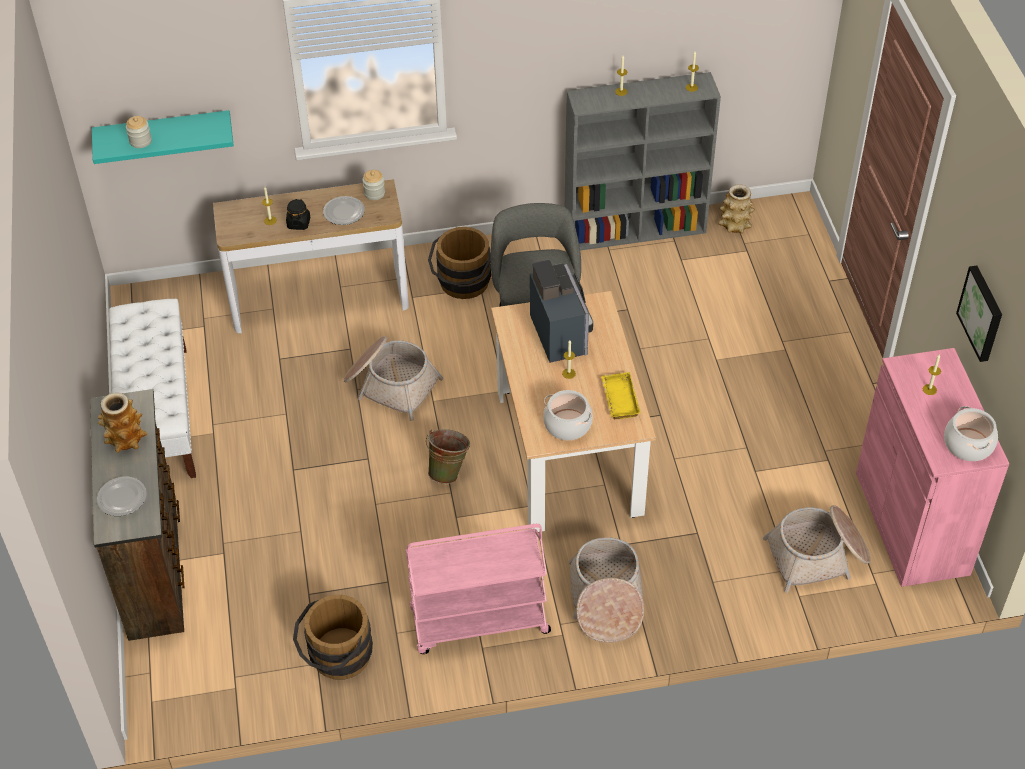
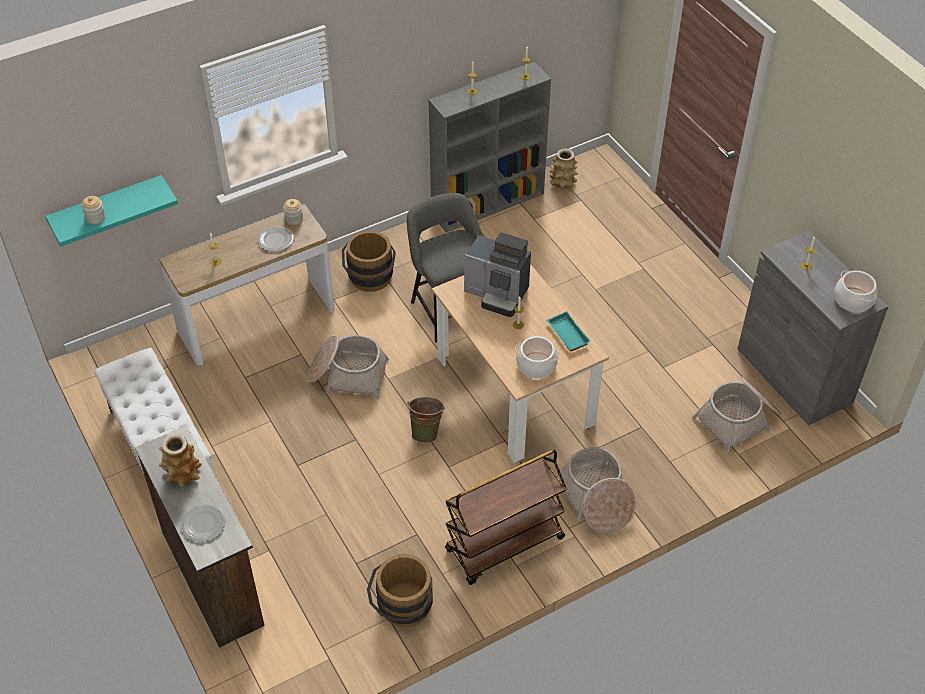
camera: 20 degrees left, 0 degrees up
black jar [286,199,310,230] -> none
pink cart [405,524,551,654] -> brown cart [445,450,567,585]
coffee machine [530,260,593,363] -> coffee machine turned 150 degrees clockwise [464,232,531,317]
yellow tray [601,372,641,419] -> turquoise tray [546,311,591,351]
pink cabinet [856,348,1009,587] -> grey cabinet [738,231,888,426]
picture [956,265,1002,362] -> none

